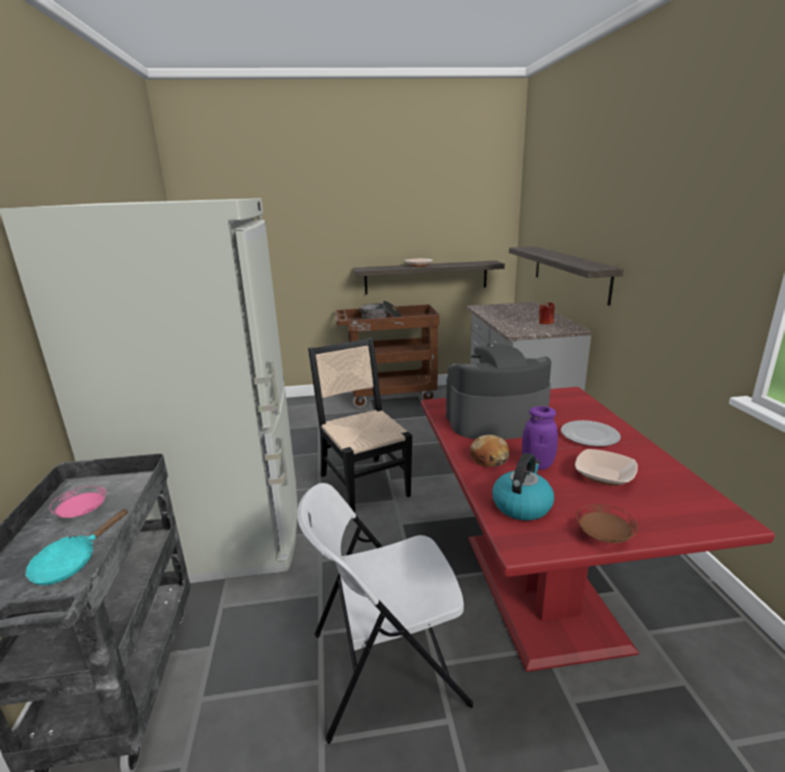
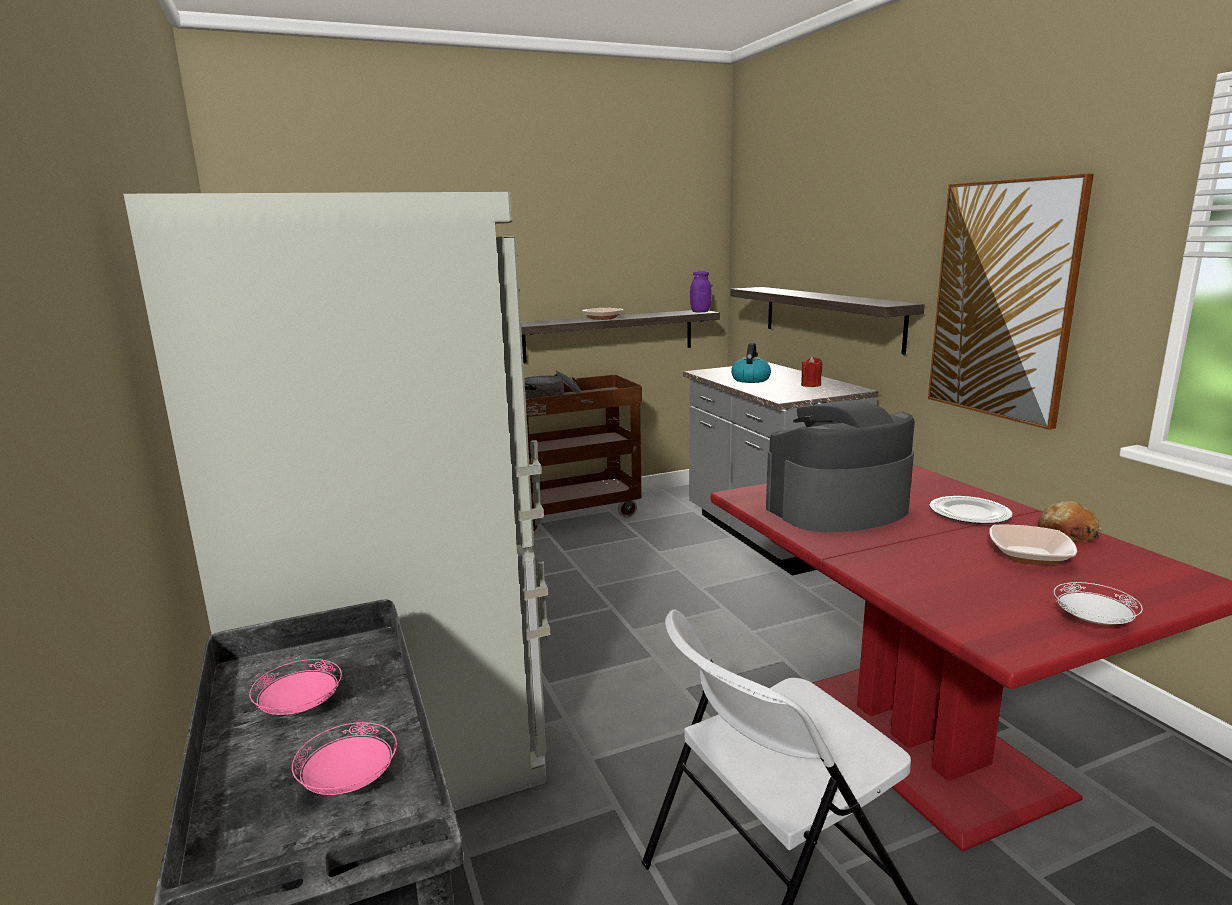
camera: 15 degrees left, 5 degrees down
turquoise frying pan [25,508,128,585] -> pink plate [292,722,397,795]
chair [308,337,412,513] -> none
bread [470,435,509,467] -> bread moved to [1038,501,1102,542]
kettle [492,453,554,521] -> kettle moved to [731,343,771,383]
purple jar [522,406,558,470] -> purple jar moved to [690,271,712,312]
brown plate [576,504,638,543] -> white plate [1054,582,1143,625]
none -> picture [928,173,1094,430]

